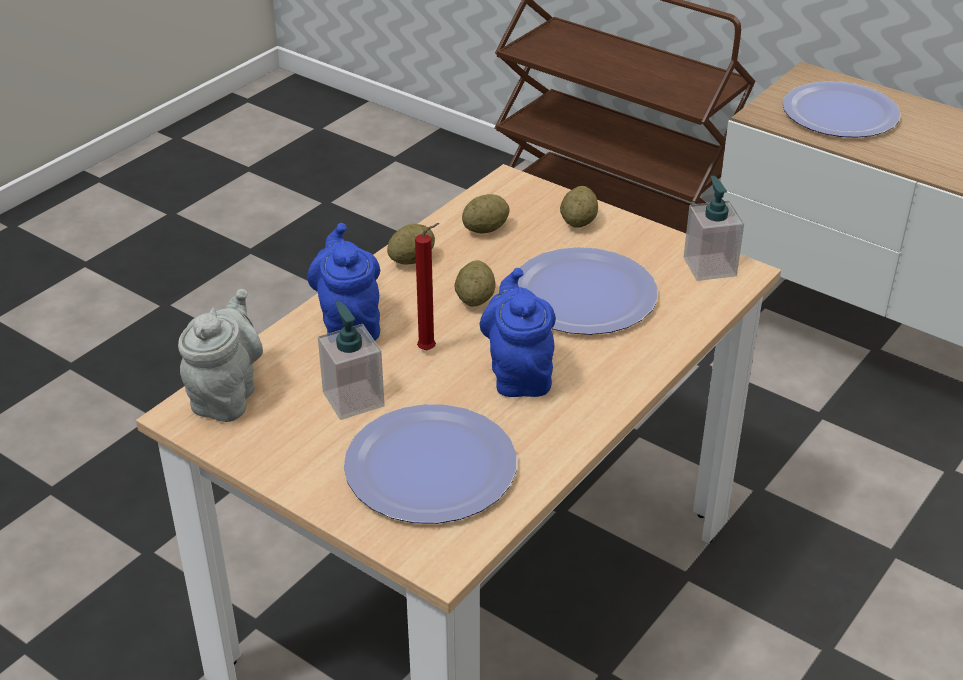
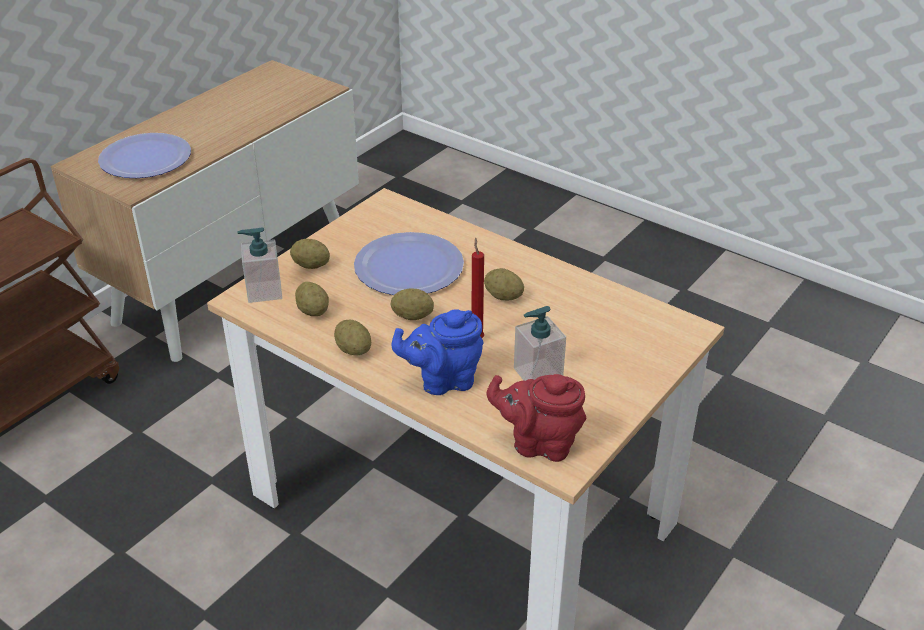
camera: 90 degrees left, 0 degrees up
grey teapot [178,289,263,422] -> red teapot [487,374,586,462]
plate [344,404,517,524] -> none
blue teapot [480,268,556,397] -> potato [484,268,524,301]
soap dispenser [684,176,744,281] -> soap dispenser moved to [237,227,282,303]

